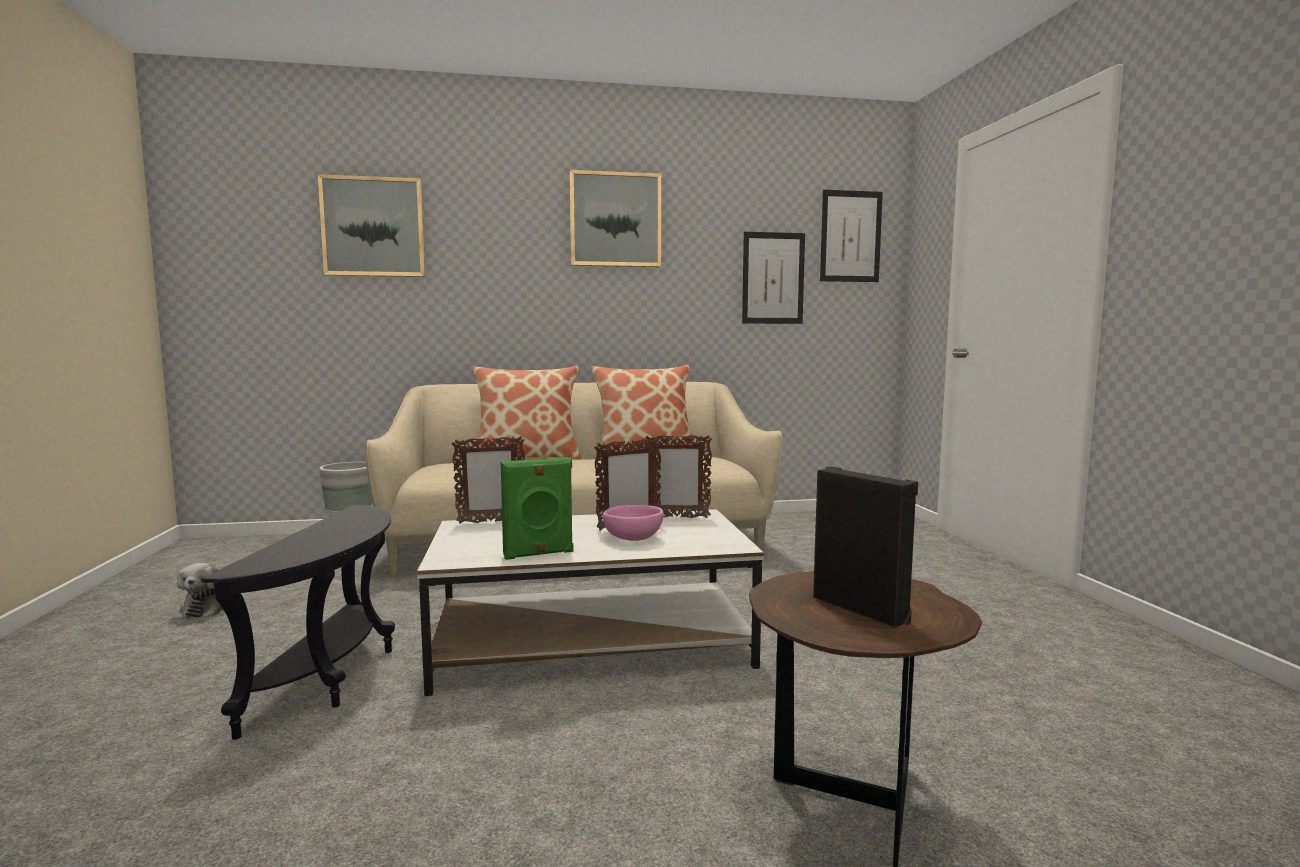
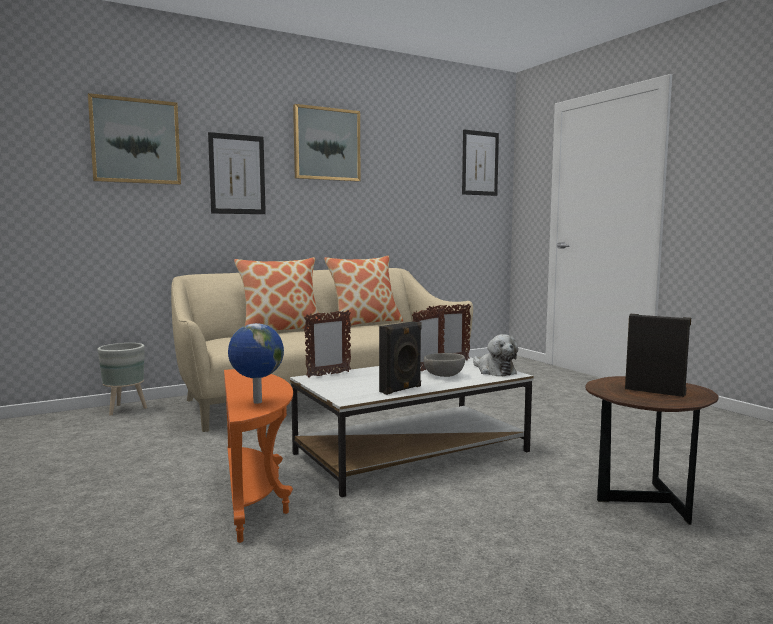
camera: 20 degrees left, 0 degrees up
plush toy [177,563,224,618] -> plush toy moved to [473,334,519,376]
black side table [201,505,395,740] -> orange side table [224,369,293,543]
green speaker [500,457,573,560] -> black speaker [379,321,422,395]
pink bowl [603,505,663,541] -> grey bowl [423,353,465,377]
picture [742,232,805,324] -> picture moved to [208,132,266,214]
none -> globe [228,323,284,404]

